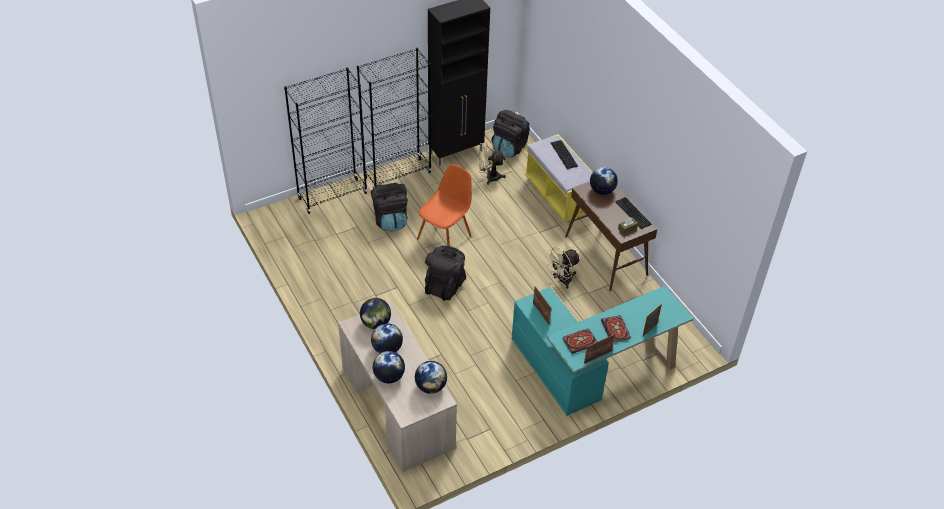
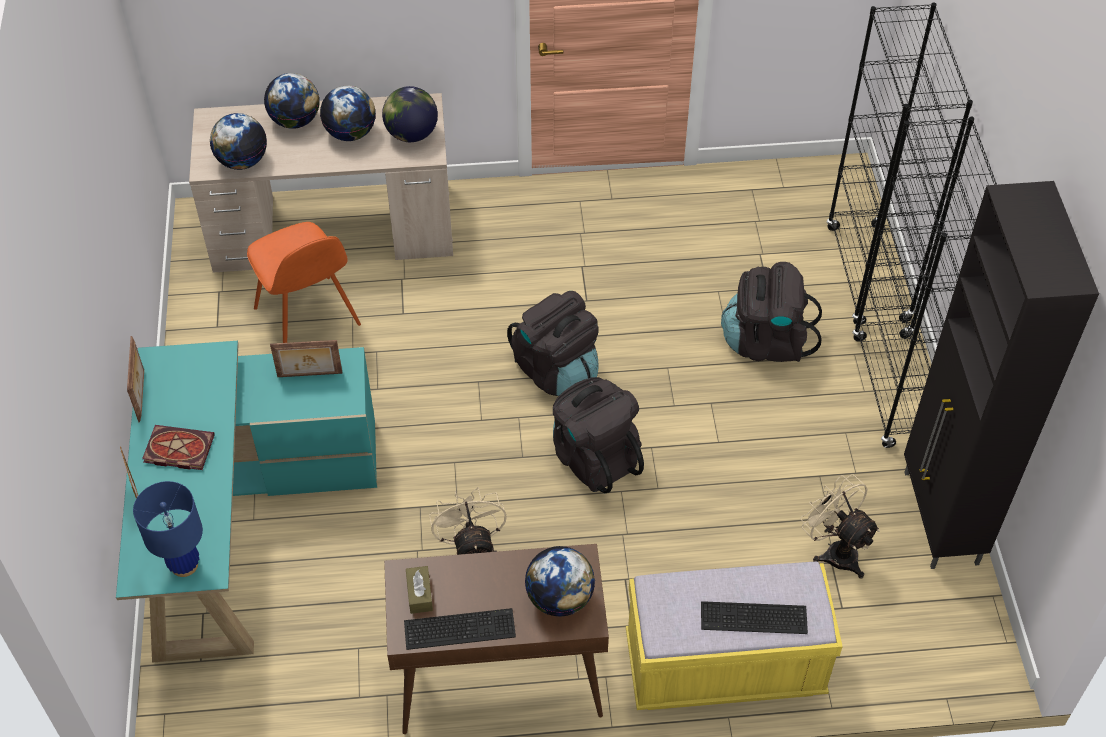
camera: 115 degrees right, 5 degrees up
orange chair [417,164,472,246] -> orange chair moved to [247,222,361,343]
beige fan [479,142,506,185] -> beige fan turned 60 degrees counterclockwise [801,474,880,579]
black backpack [491,110,529,158] -> black backpack moved to [553,377,644,493]
book [563,328,597,354] -> none
none -> blue table lamp [133,481,203,577]

